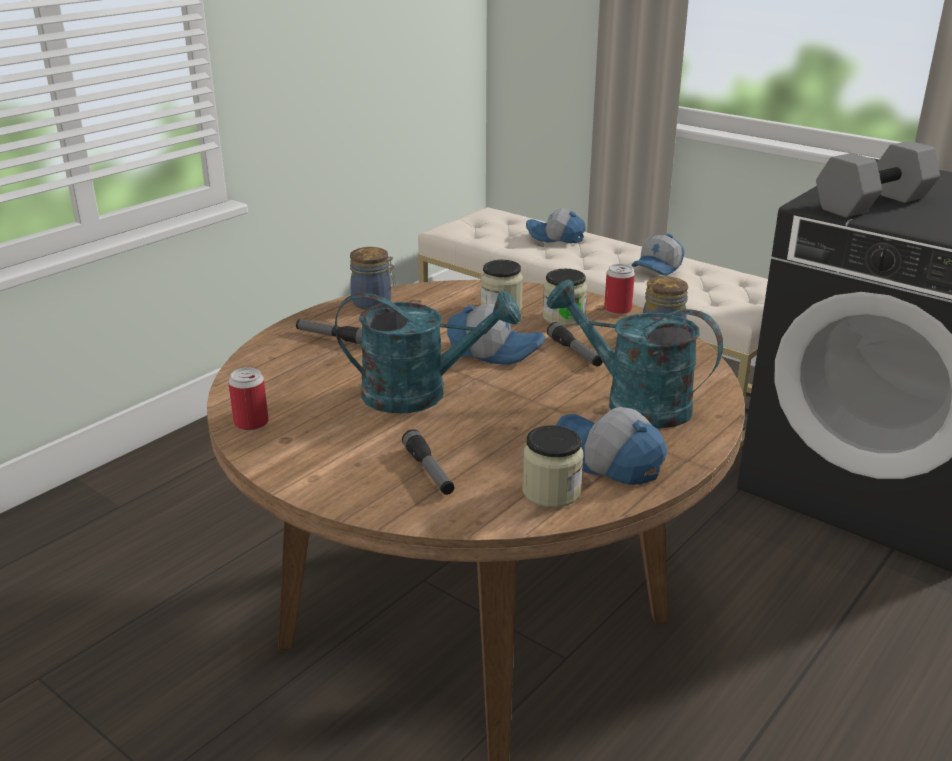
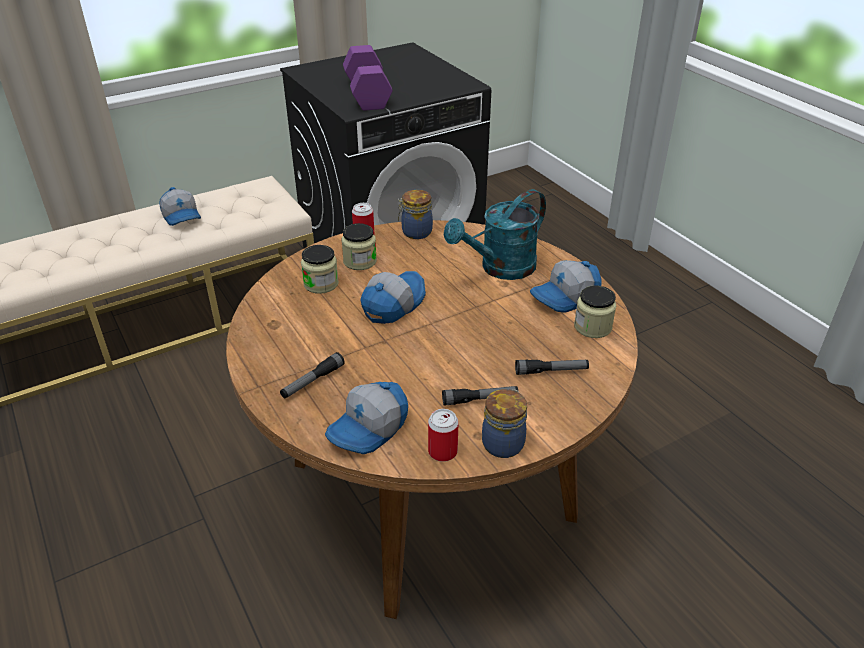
camera: 70 degrees left, 10 degrees up
turquoise watering can [335,291,521,413] -> none
jar [350,247,396,310] -> jar moved to [482,389,527,458]
cap [526,208,586,244] -> cap moved to [325,382,408,454]
flashlight [547,322,603,367] -> flashlight moved to [442,386,518,406]
grey dumbbell [816,141,940,218] -> purple dumbbell [343,45,393,111]

